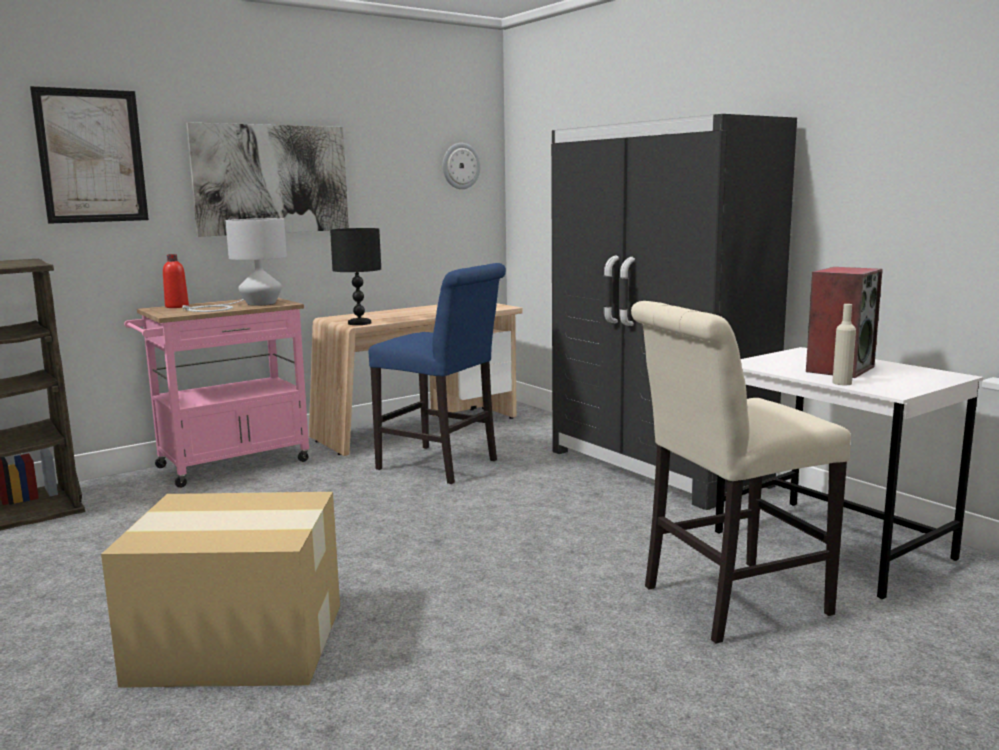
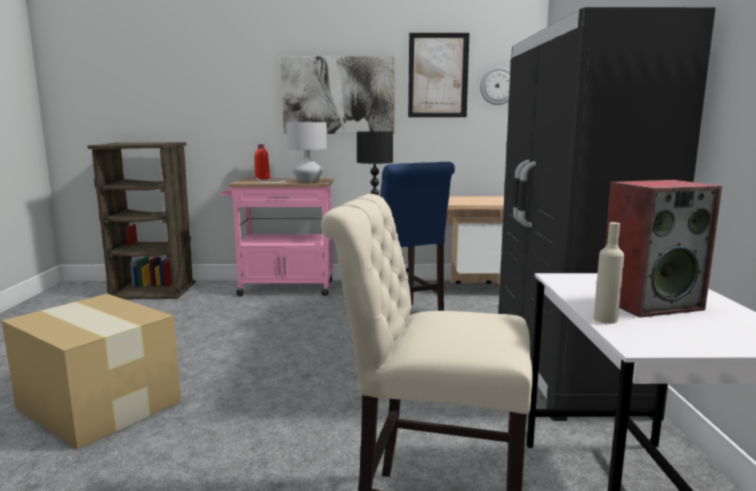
camera: 35 degrees right, 0 degrees up
picture [30,86,149,224] -> picture moved to [408,33,469,117]

